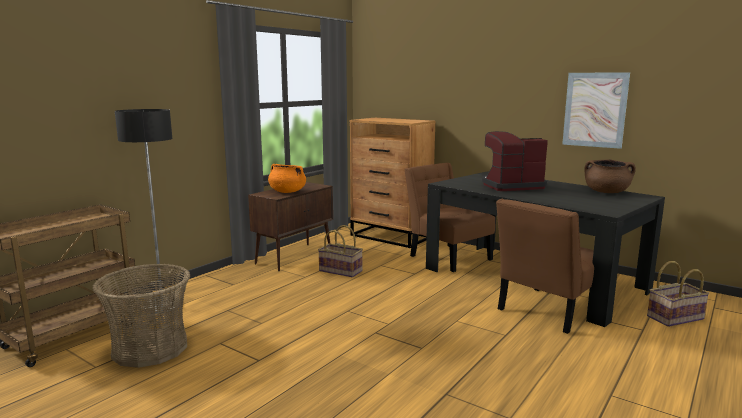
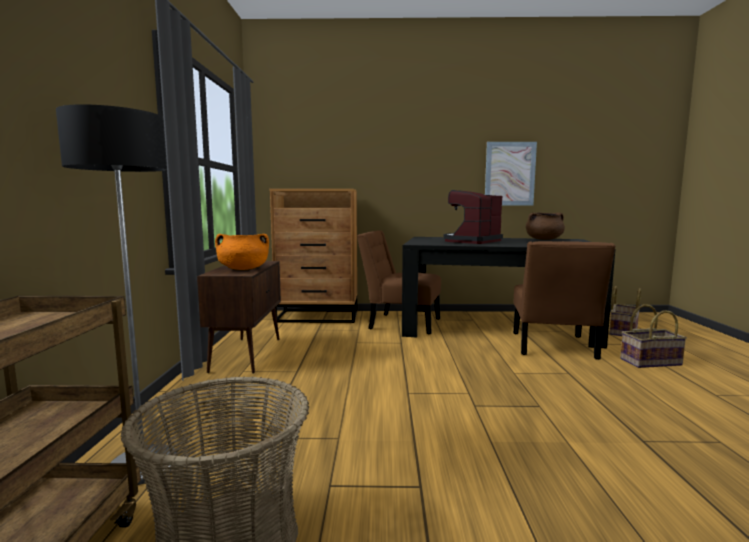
camera: 35 degrees left, 5 degrees down
basket [318,225,363,277] -> basket moved to [620,304,687,368]

